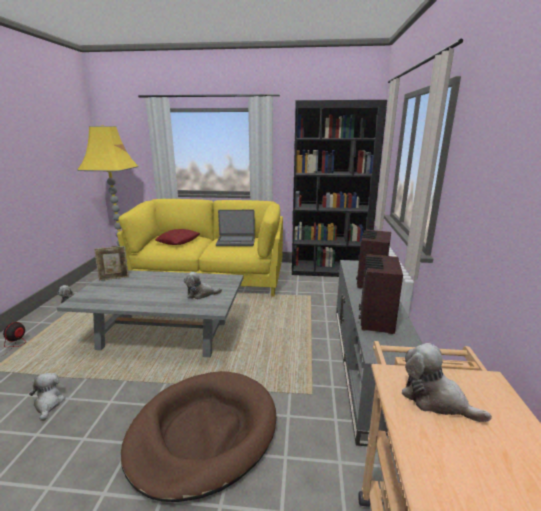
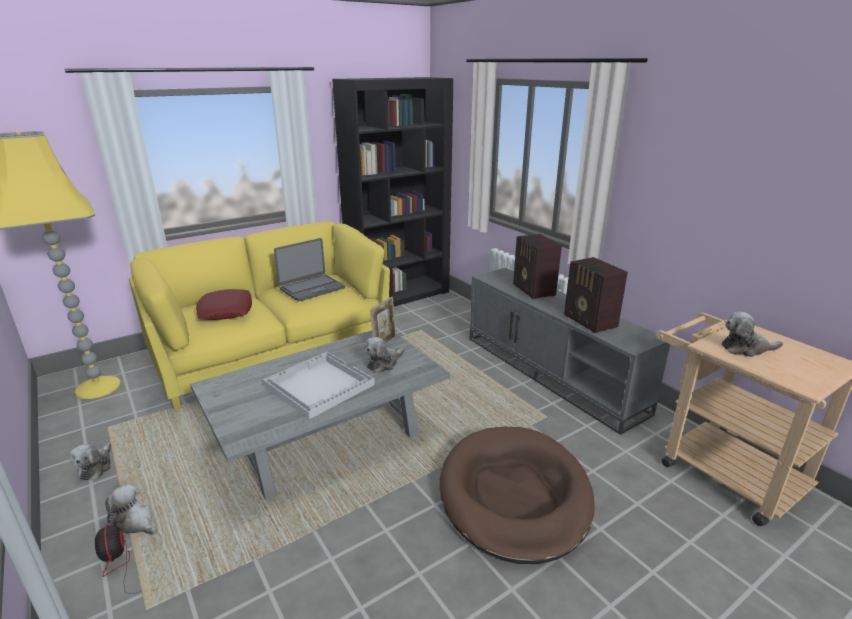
camera: 40 degrees left, 5 degrees up
plush toy [29,373,65,421] -> plush toy moved to [105,484,157,535]
picture frame [94,246,129,281] -> picture frame moved to [370,297,397,345]
none -> white tray [263,352,375,419]

